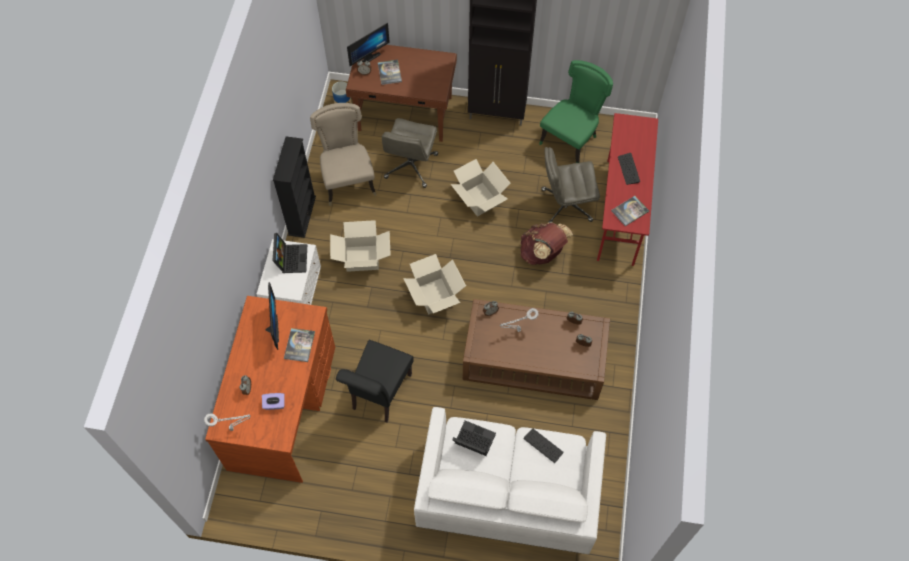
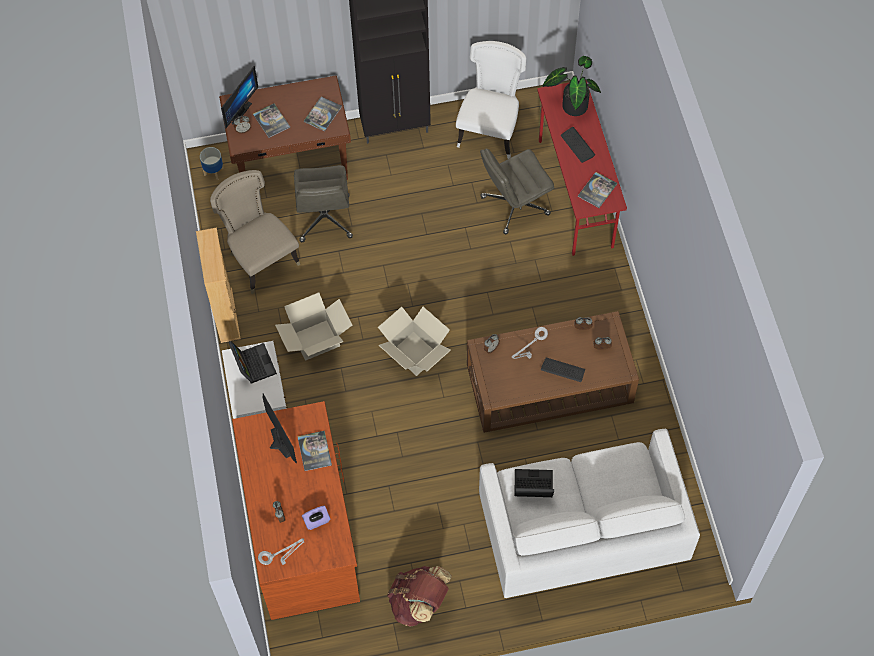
camera: 20 degrees left, 0 degrees up
black bookcase [273,136,316,238] -> beige bookcase [196,227,241,343]
black chair [336,340,414,422] -> none
cardboard box [451,159,511,217] -> none
brown backpack [521,223,573,265] -> brown backpack moved to [387,566,452,627]
keyboard [523,429,564,463] -> keyboard moved to [541,357,585,382]
green chair [539,60,613,163] -> white chair [456,41,526,159]
none -> book [304,97,342,132]
none -> potted plant [543,56,601,116]

